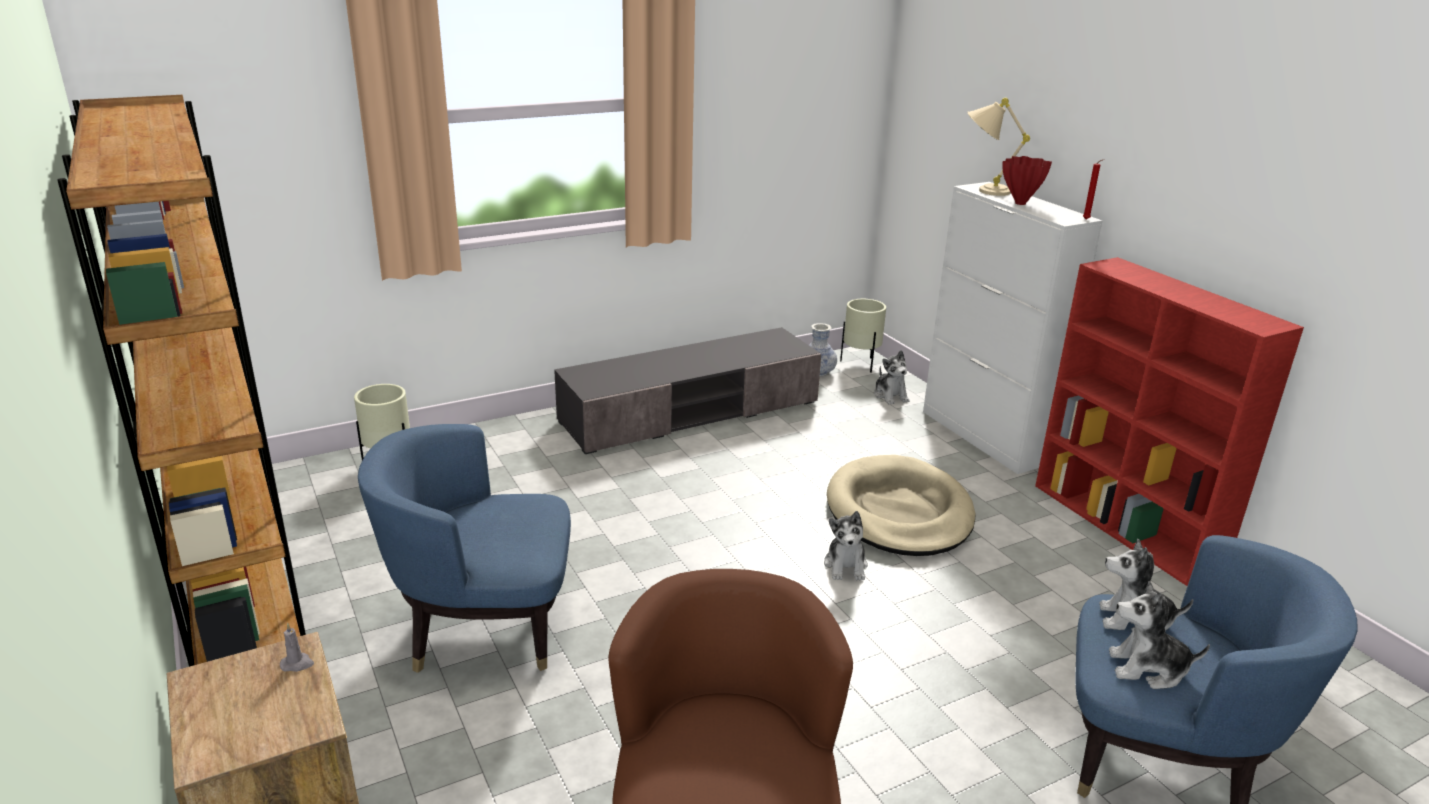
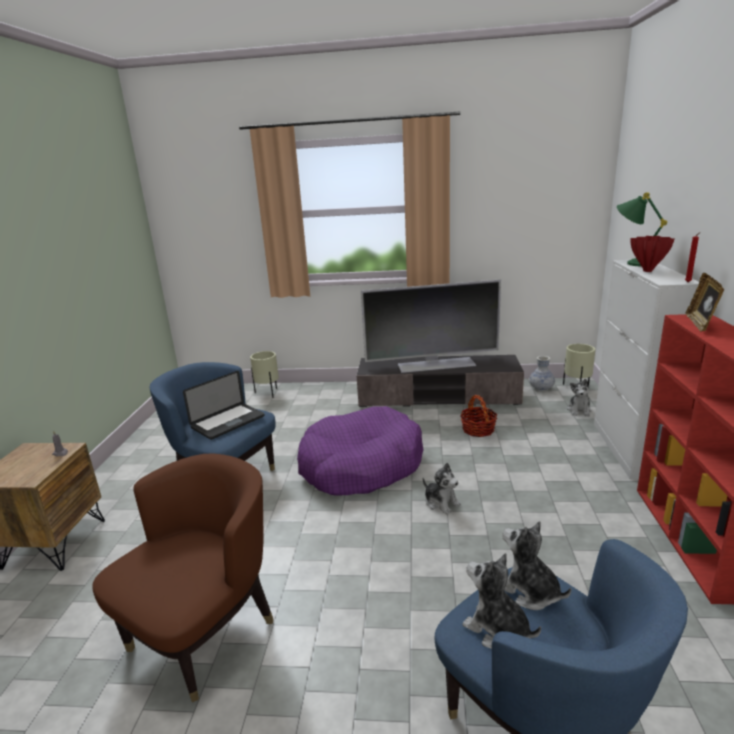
camera: 35 degrees right, 5 degrees down
brown bookcase [57,95,306,667] -> none
plush toy [824,511,868,581] -> plush toy turned 75 degrees counterclockwise [423,463,461,514]
beige dog bed [827,455,975,556] -> none
beige table lamp [967,98,1030,196] -> green table lamp [617,192,667,266]
none -> laptop [183,371,265,440]
none -> purple dog bed [297,406,423,496]
none -> television [361,279,501,373]
none -> basket [460,395,497,437]
none -> picture frame [685,273,724,332]

